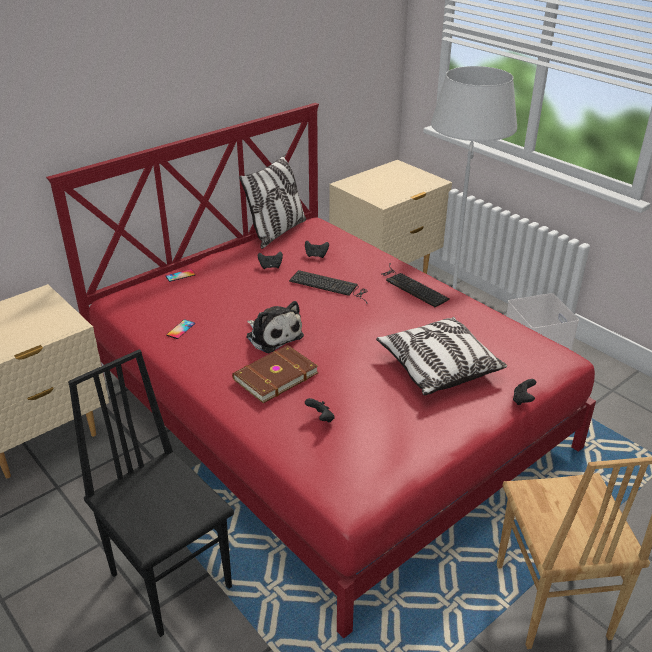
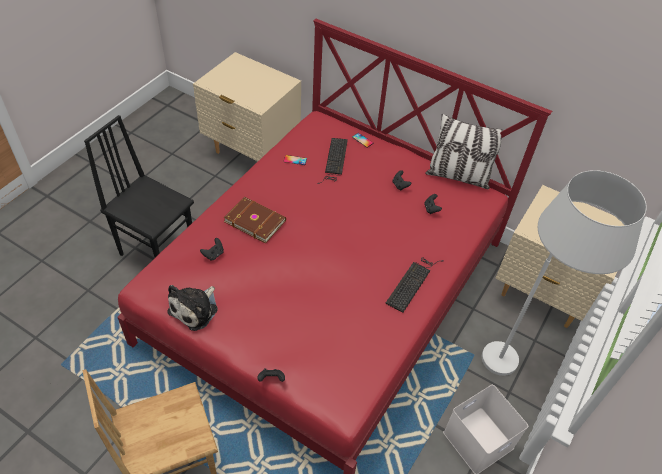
camera: 70 degrees right, 15 degrees up
black chair [68,350,234,637] -> black chair turned 90 degrees counterclockwise [84,115,194,258]
plush toy [246,301,304,353] -> plush toy moved to [167,285,218,331]
keyboard [289,270,368,304] -> keyboard moved to [317,138,348,184]
pillow [376,317,507,395] -> none

